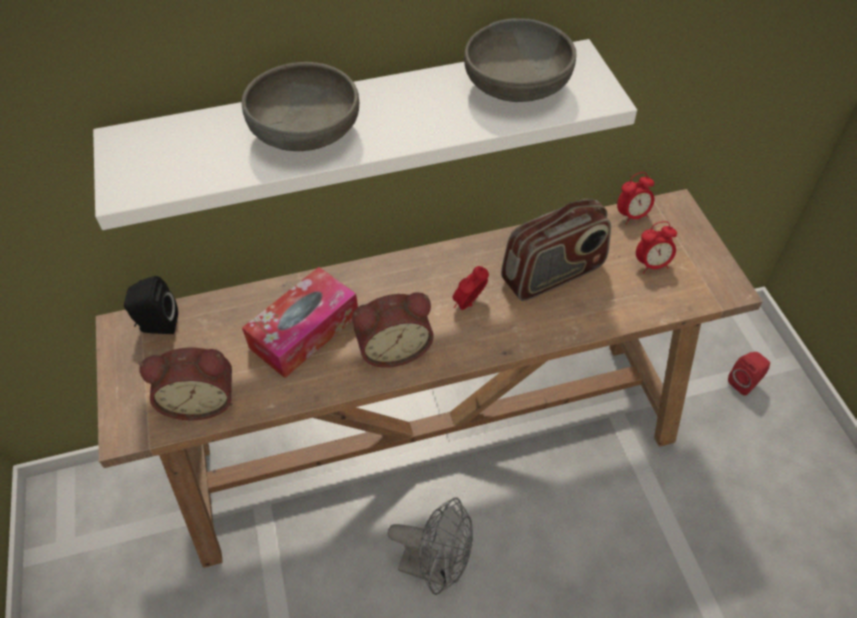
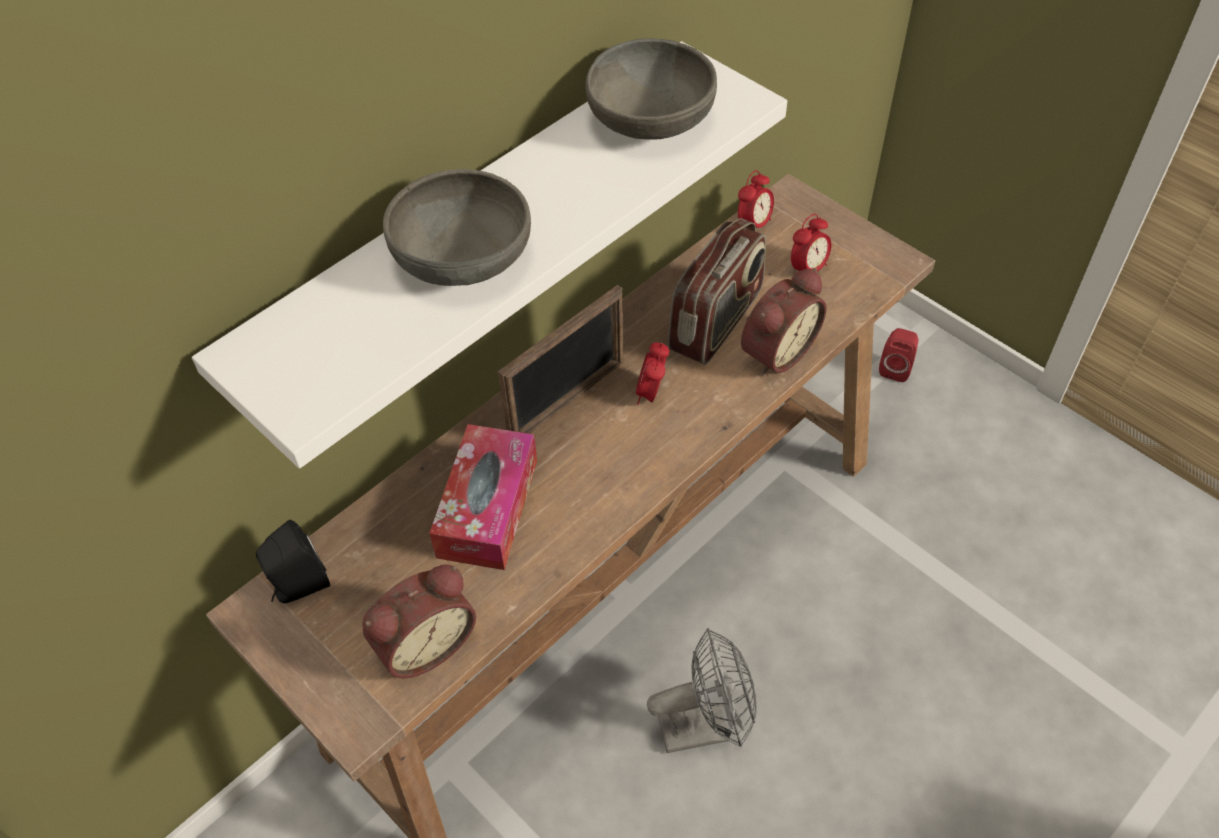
camera: 30 degrees left, 0 degrees up
alarm clock [352,292,433,368] -> alarm clock moved to [741,268,827,376]
none -> picture frame [498,285,623,434]

